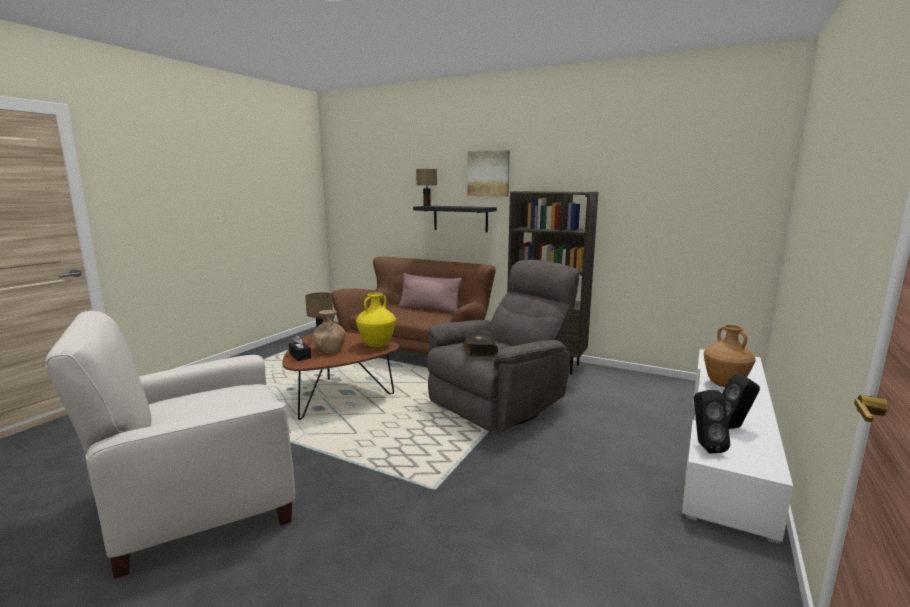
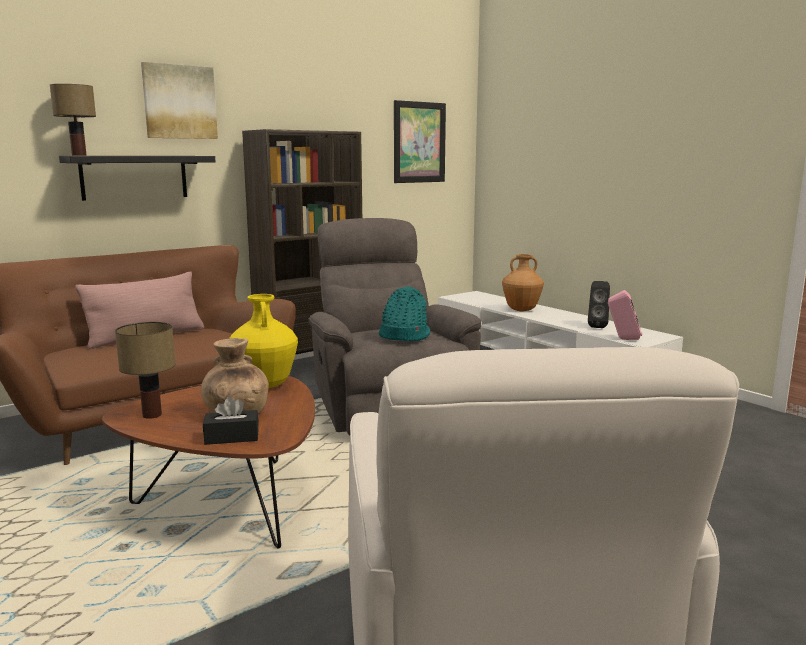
camera: 65 degrees left, 0 degrees up
book [463,330,498,357] -> turquoise hat [379,286,430,341]
black speaker [694,390,730,454] -> pink speaker [608,290,642,340]
none -> picture [394,100,446,183]

